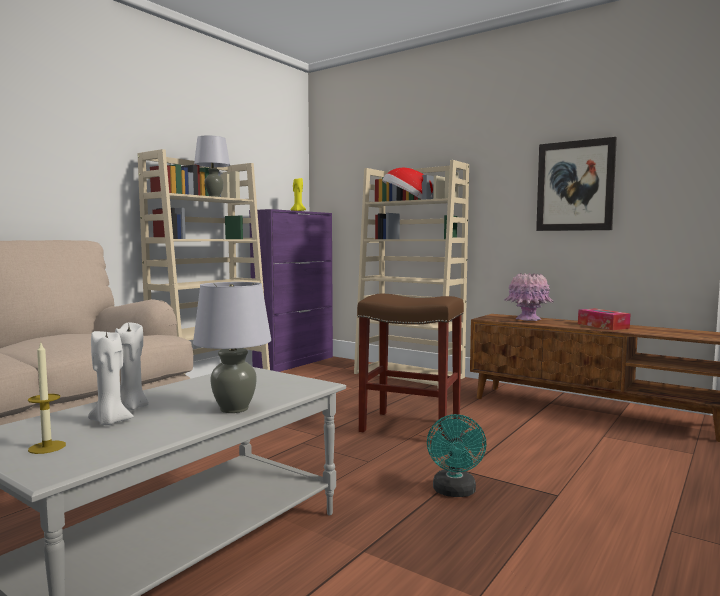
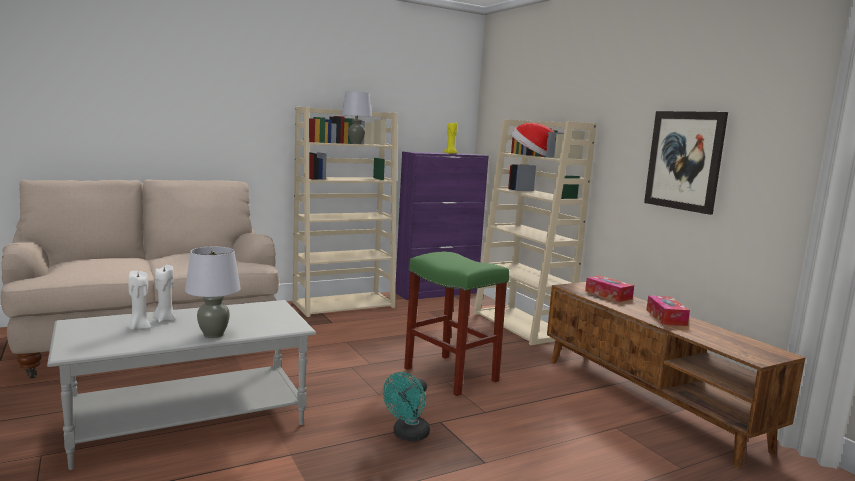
camera: 25 degrees right, 5 degrees up
candle [28,341,66,454] -> none
brown stool [357,294,464,438] -> green stool [404,251,509,396]
pink vase [504,273,554,321] -> tissue box [585,276,634,302]

